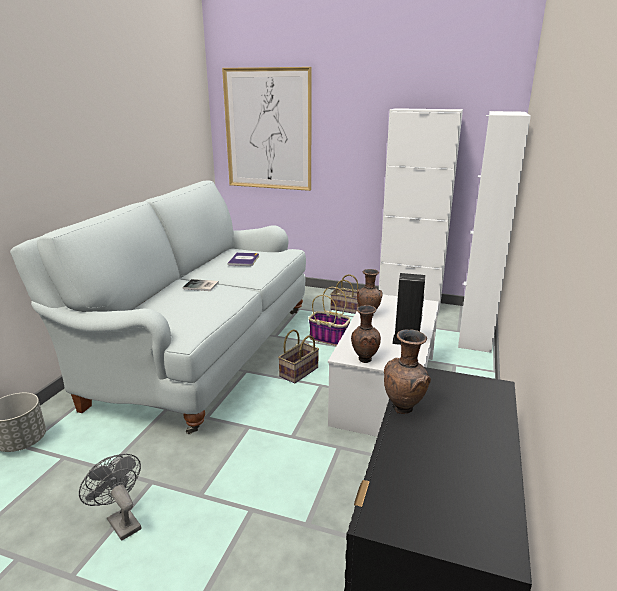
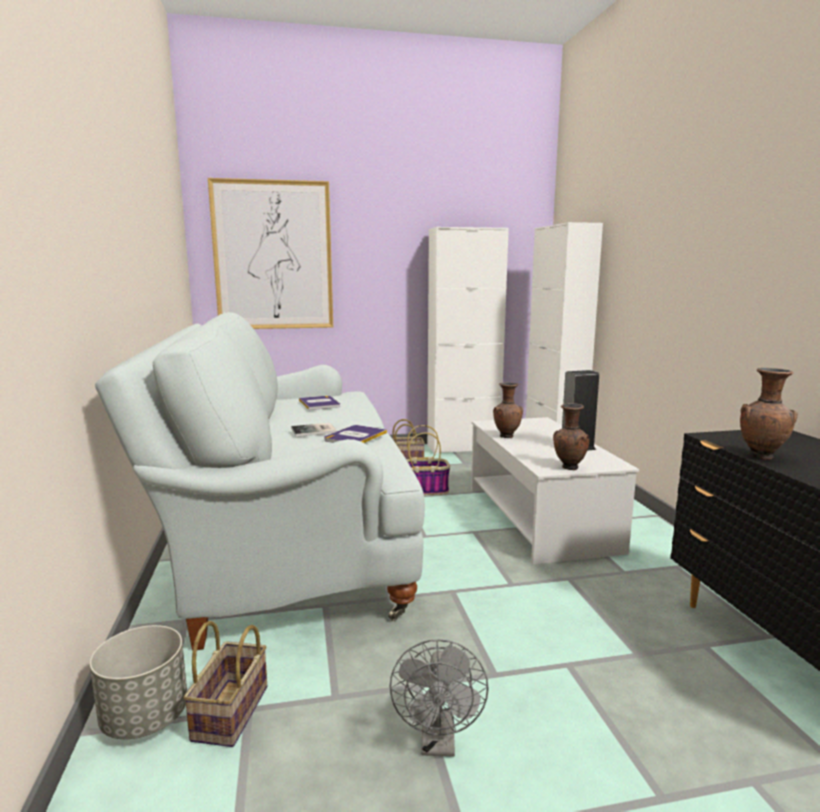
camera: 30 degrees left, 10 degrees down
grey fan [79,454,142,541] -> grey fan turned 105 degrees counterclockwise [390,639,489,757]
basket [278,330,319,383] -> basket moved to [183,621,267,747]
none -> book [324,425,387,443]

